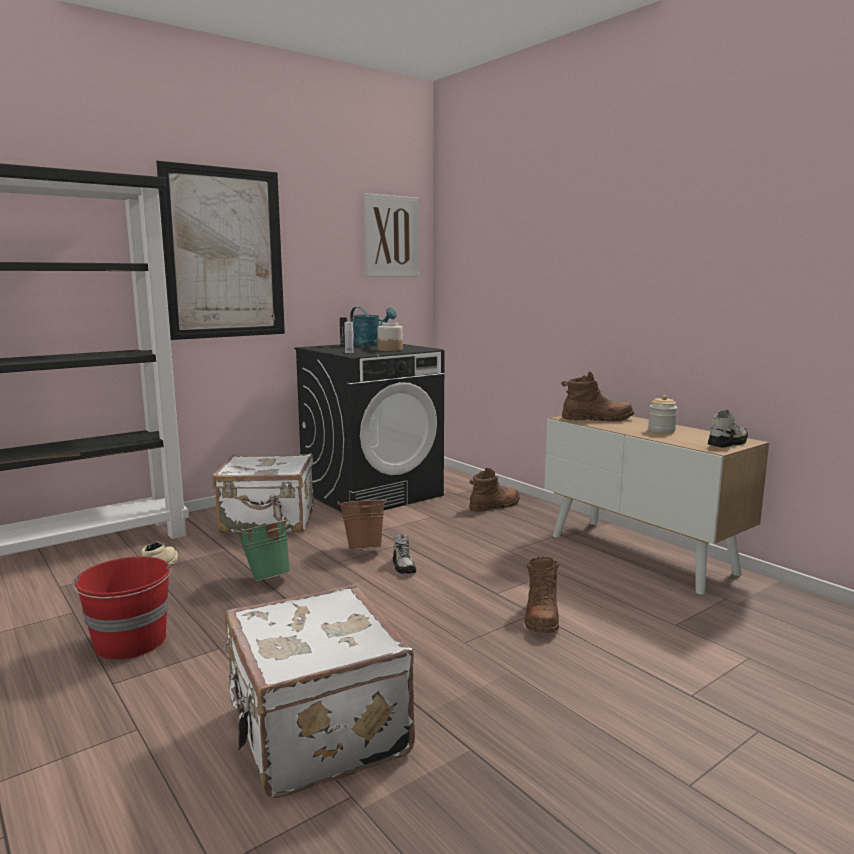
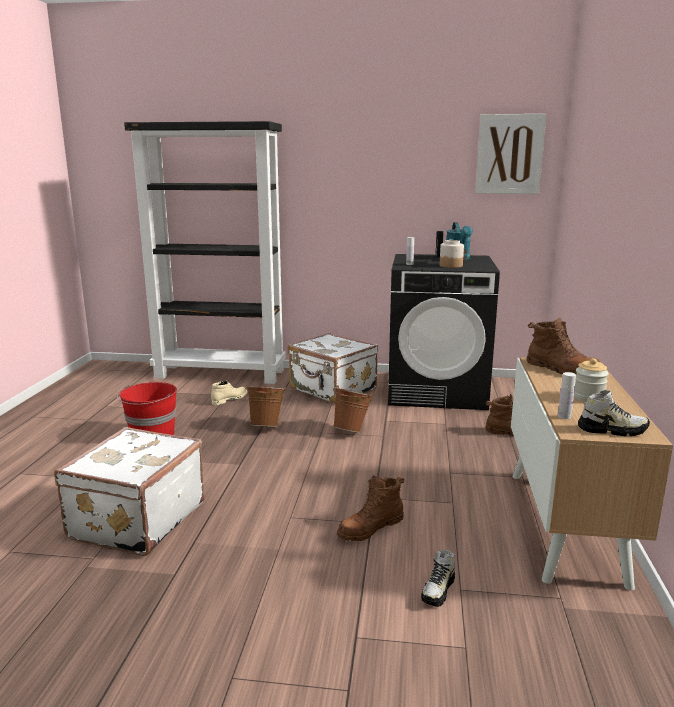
camera: 45 degrees right, 5 degrees up
picture [156,161,285,340] -> none
green bucket [235,517,291,581] -> brown bucket [245,385,286,427]
shoe [393,535,416,574] -> shoe moved to [421,550,455,607]
none -> white bottle [558,372,576,419]

